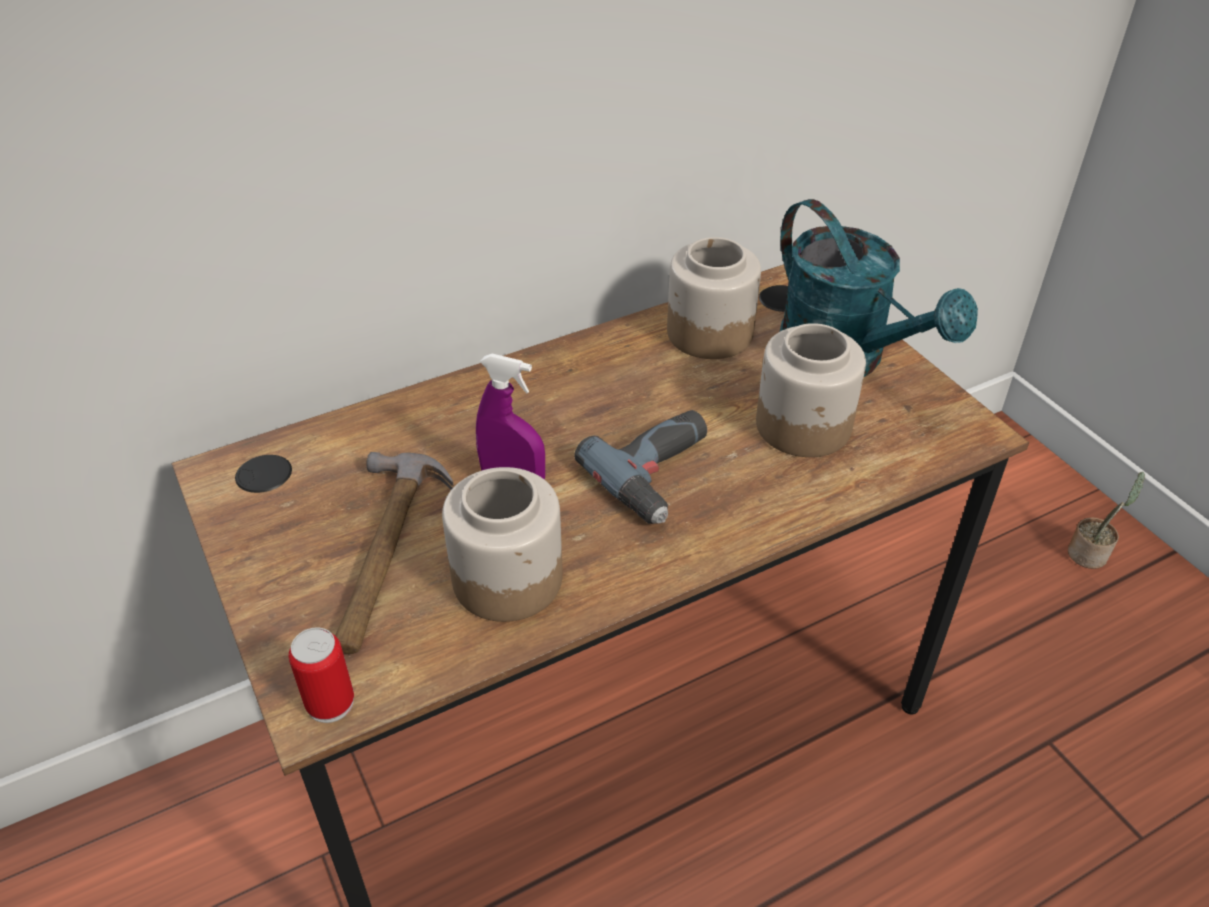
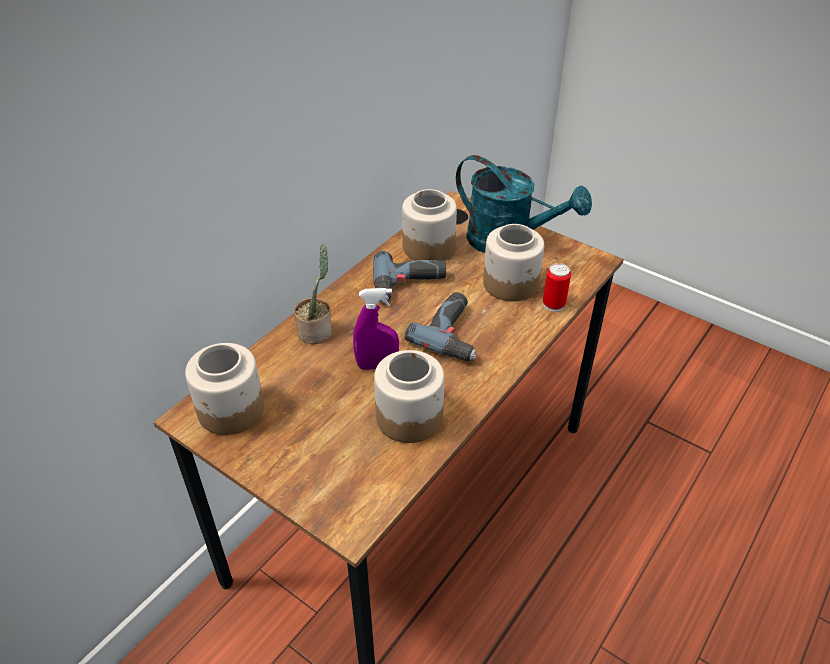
camera: 25 degrees left, 0 degrees up
can [288,627,354,723] -> can moved to [543,263,571,312]
hammer [335,452,454,654] -> none
potted plant [1068,472,1145,569] -> potted plant moved to [294,244,332,344]
none -> jar [185,343,264,435]
none -> power drill [373,251,446,303]

